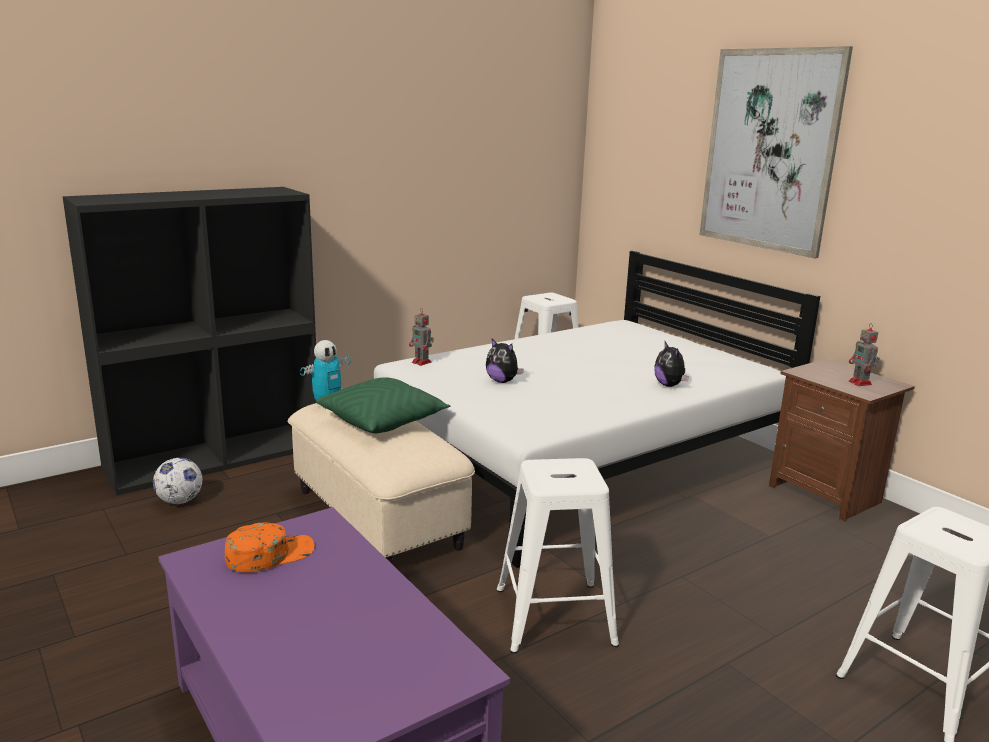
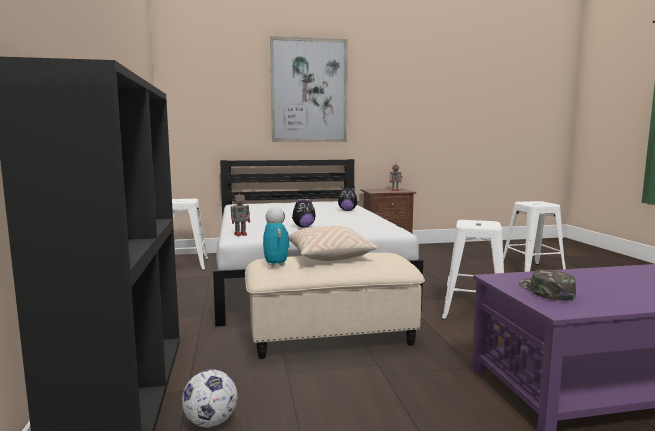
camera: 65 degrees left, 10 degrees down
orange cap [225,522,314,572] -> green cap [518,269,576,301]
green pillow [316,377,451,434] -> beige pillow [289,226,378,261]

